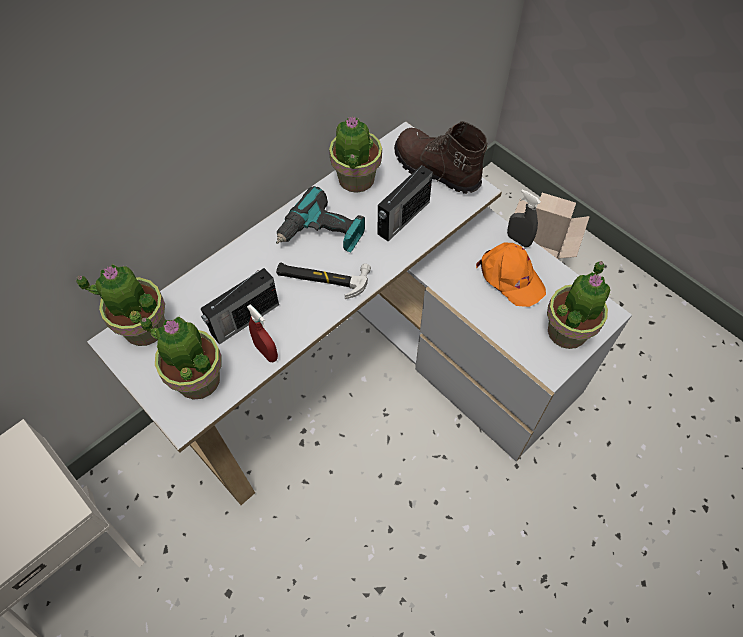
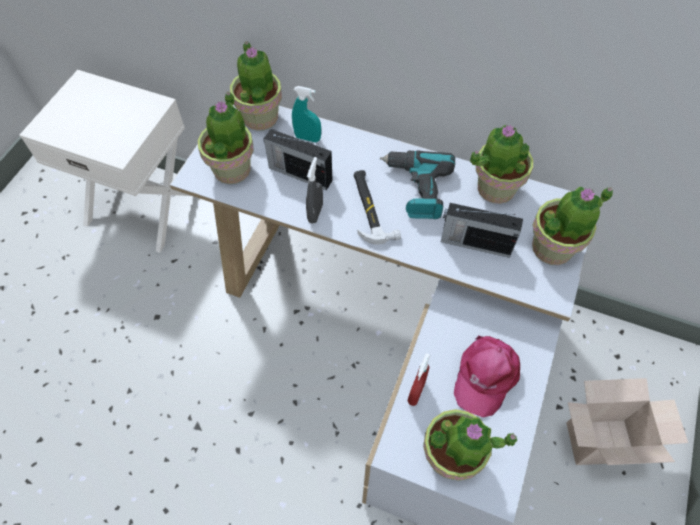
camera: 65 degrees right, 0 degrees up
red spray bottle [247,304,278,362] -> red spray bottle moved to [408,353,430,406]
brown boot [394,121,487,194] -> potted plant [532,187,613,265]
orange cap [476,242,546,307] -> pink cap [454,336,520,417]
grey spray bottle [507,189,541,247] -> grey spray bottle moved to [306,157,323,223]
none -> turquoise spray bottle [292,86,321,142]

